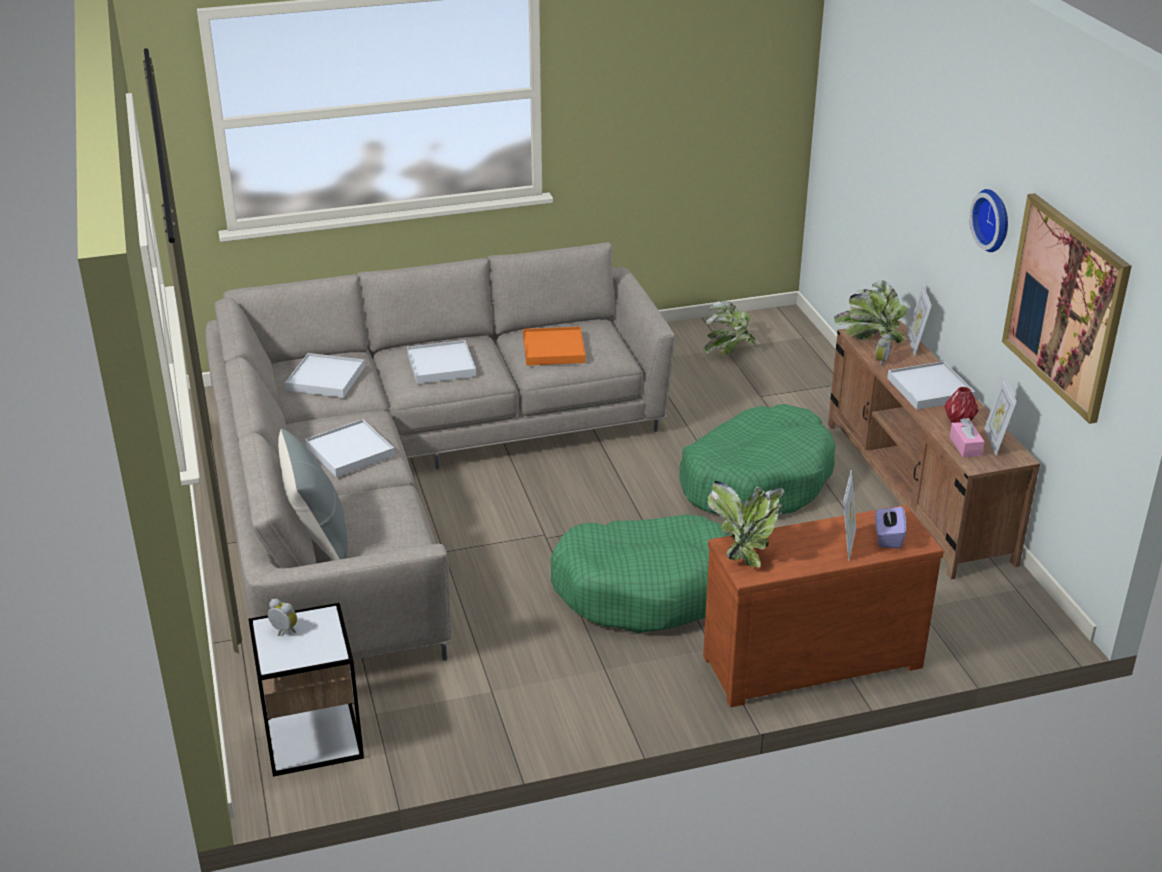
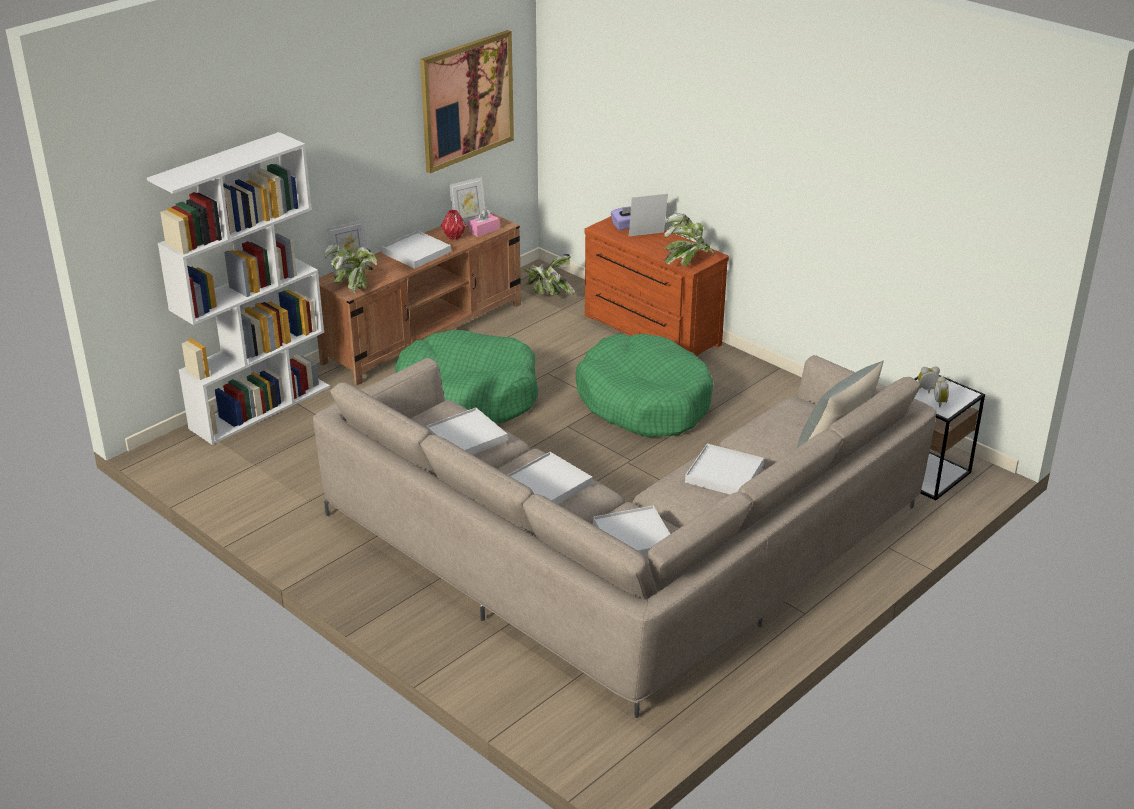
camera: 120 degrees left, 0 degrees up
orange tray [523,327,586,366] -> white tray [426,407,508,455]
potted plant [704,301,758,356] -> potted plant moved to [524,254,575,296]
alarm clock [874,334,892,366] -> alarm clock moved to [918,367,940,393]
wall clock [969,189,1008,252] -> none
none -> white bookcase [147,132,330,445]

